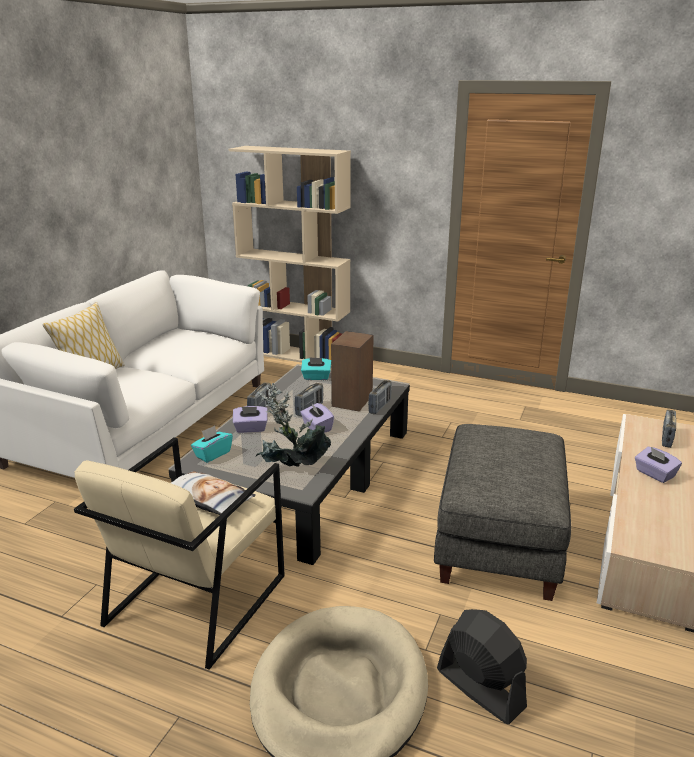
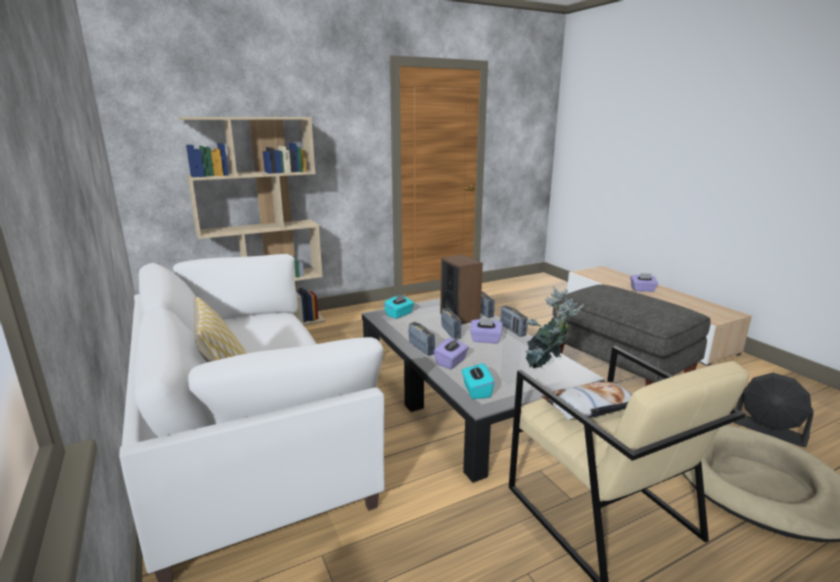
camera: 50 degrees left, 5 degrees down
black fan [437,609,527,724] -> black fan turned 135 degrees counterclockwise [733,373,814,447]
radio [662,410,676,448] -> radio moved to [500,306,528,337]

